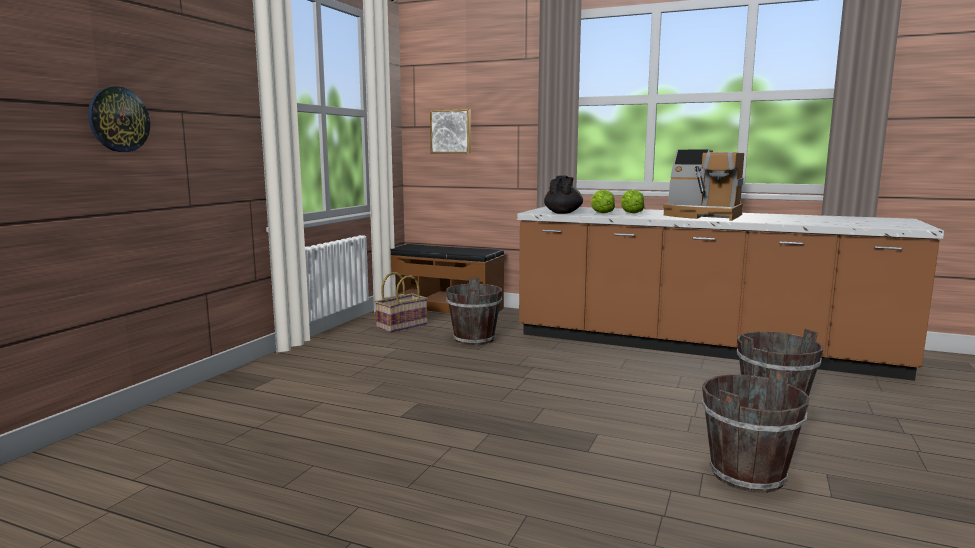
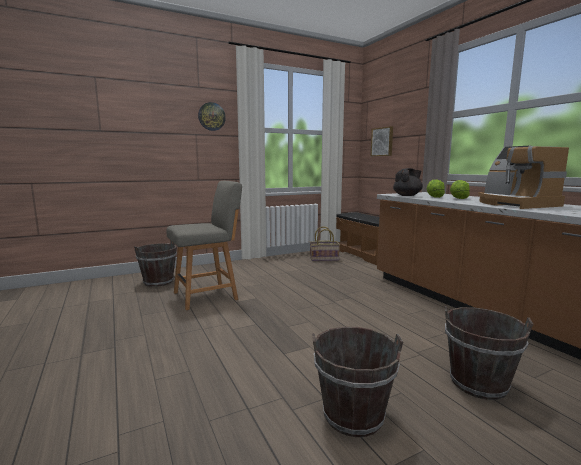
camera: 40 degrees right, 0 degrees up
wall clock [88,86,150,152] -> wall clock moved to [198,102,226,131]
brown bucket [446,278,502,345] -> brown bucket moved to [134,241,177,287]
none -> grey chair [167,181,242,310]

